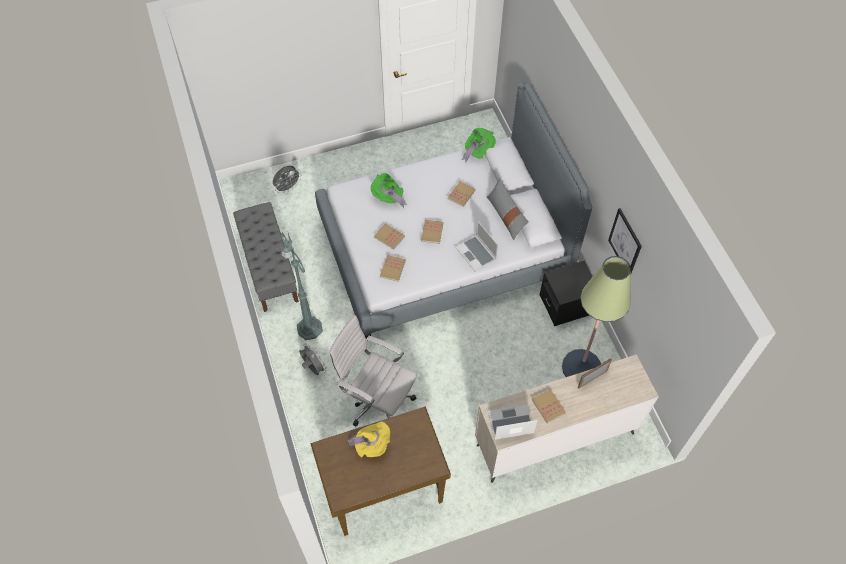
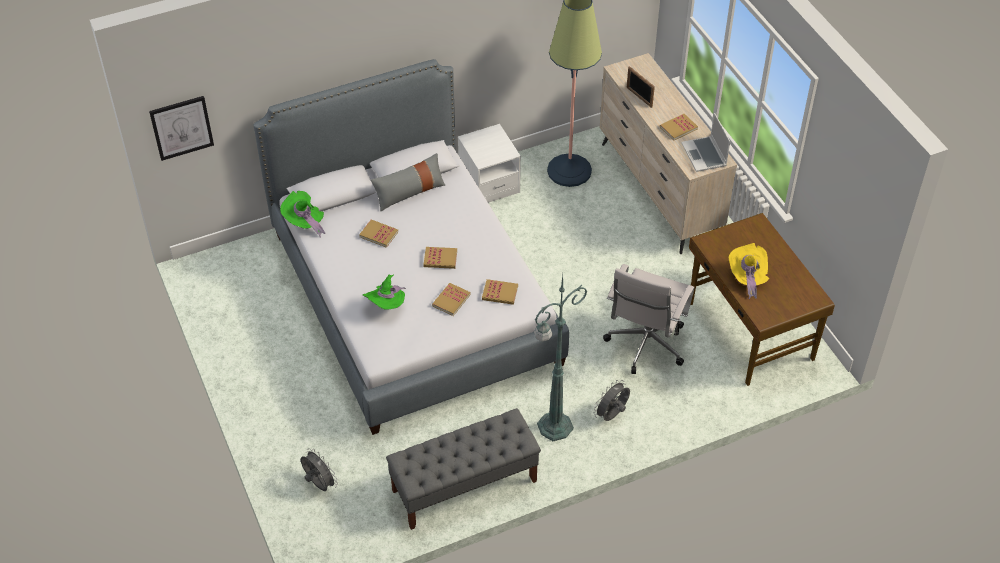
camera: 95 degrees left, 10 degrees down
laptop [455,220,498,272] -> none
black nightstand [539,260,593,326] -> white nightstand [458,124,521,203]
picture [608,208,642,273] -> picture moved to [149,96,214,161]

